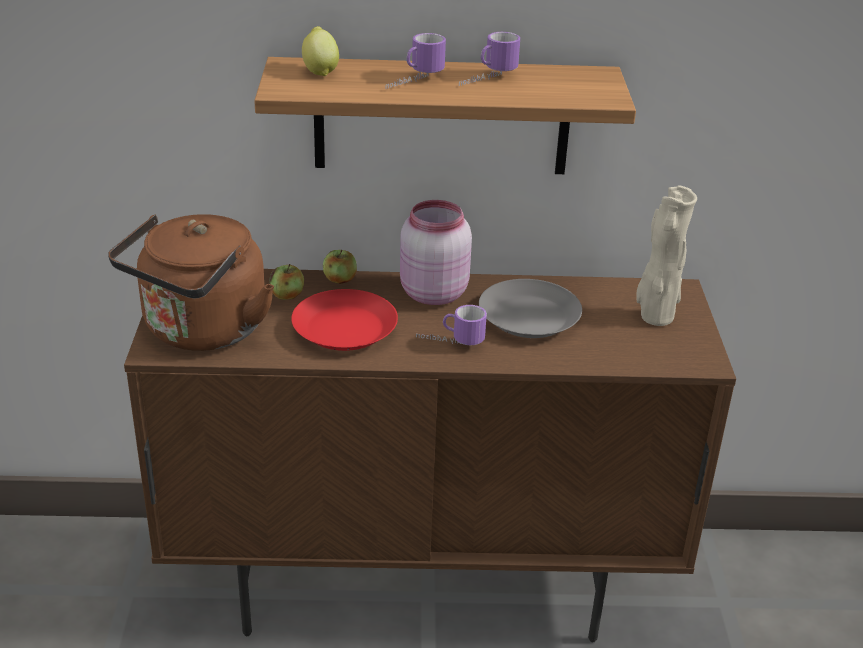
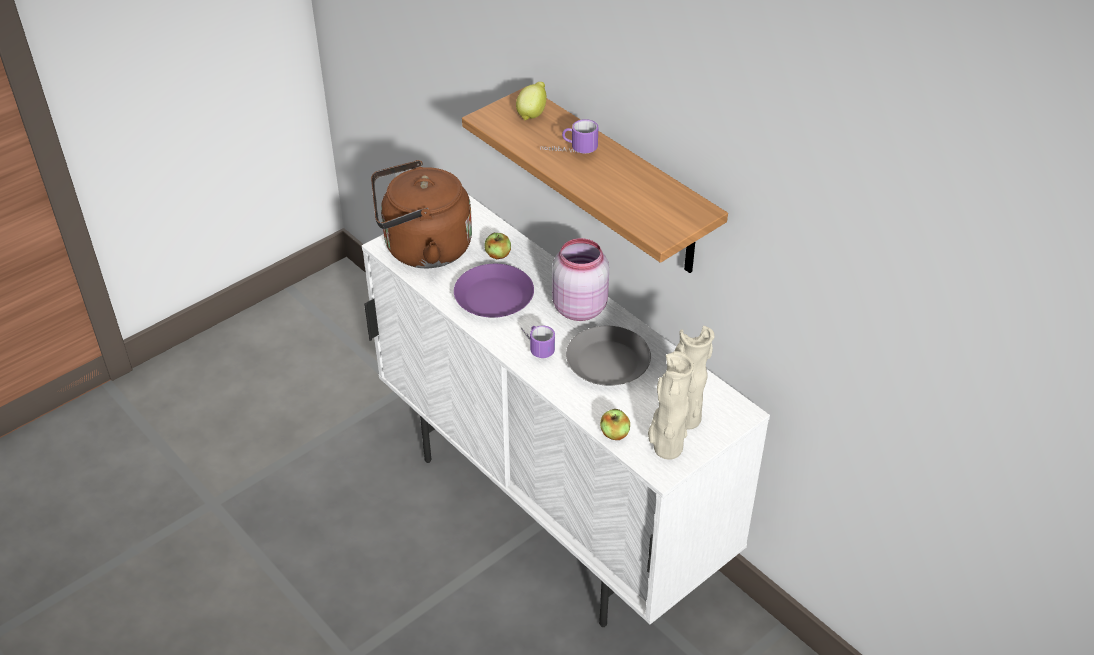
camera: 50 degrees right, 10 degrees up
brown cabinet [124,269,736,642] -> white cabinet [362,195,770,627]
red plate [291,289,398,351] -> purple plate [454,264,534,318]
apple [323,250,357,284] -> apple moved to [600,409,630,440]
mug [459,32,520,86] -> none
none -> beige vase [648,351,694,460]

